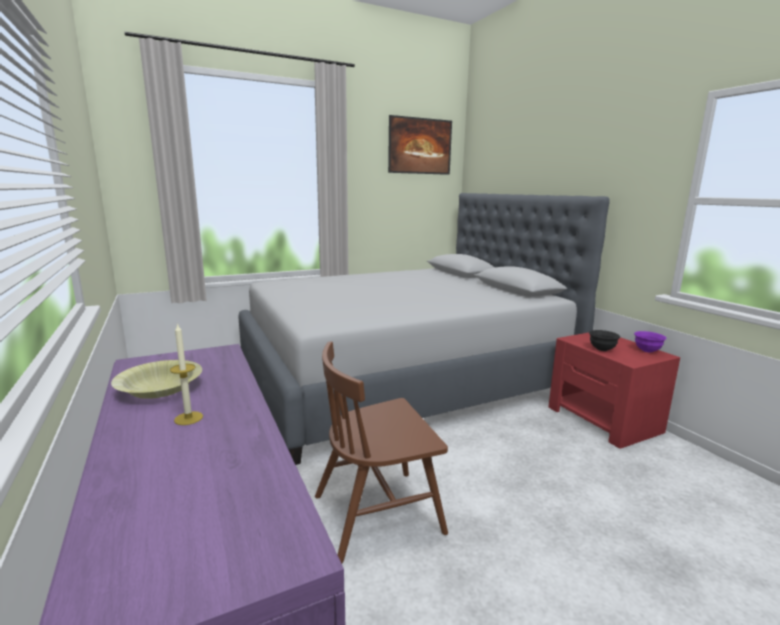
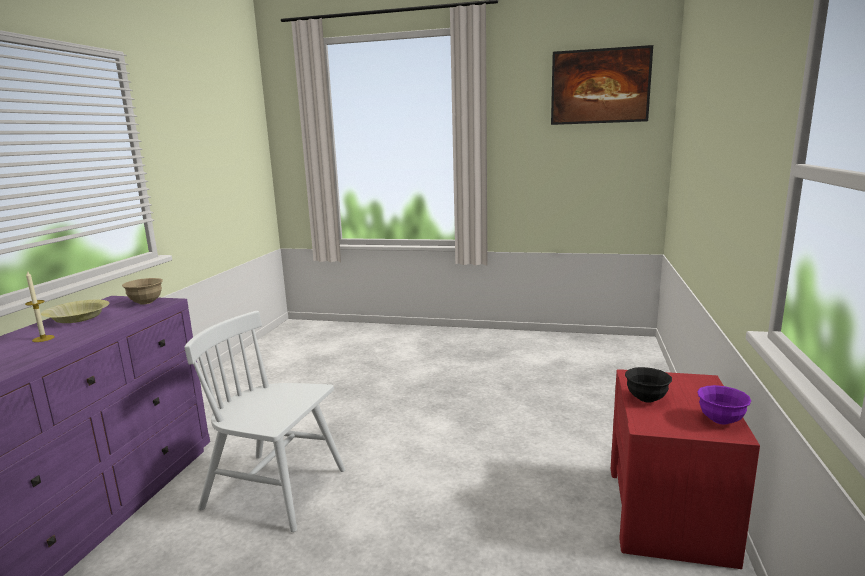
camera: 40 degrees right, 0 degrees up
grey bed [238,193,610,465] -> none
brown chair [315,342,448,563] -> white chair [184,311,345,532]
none -> beige bowl [122,278,163,304]

